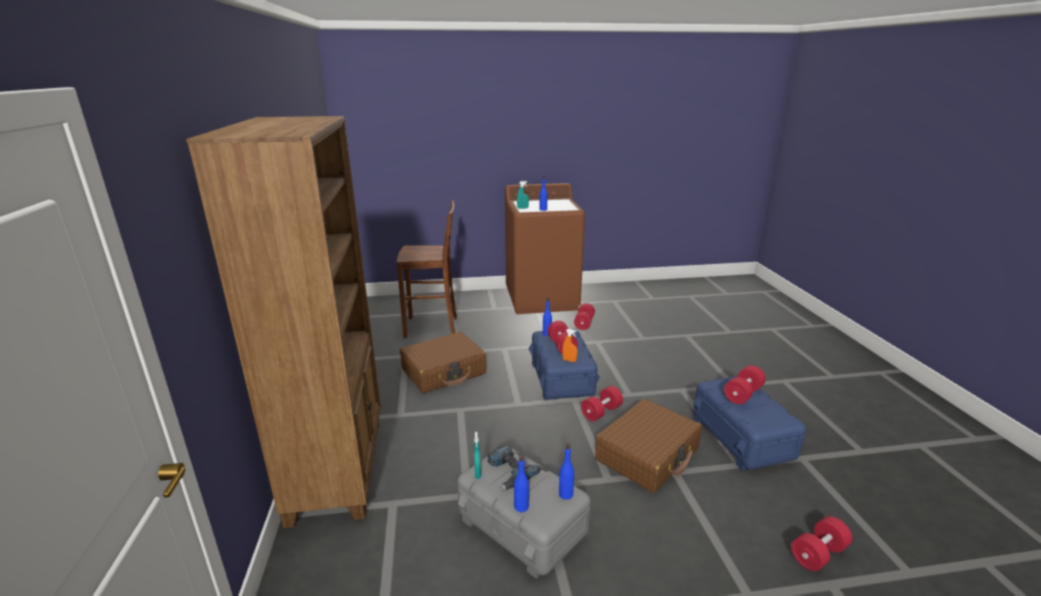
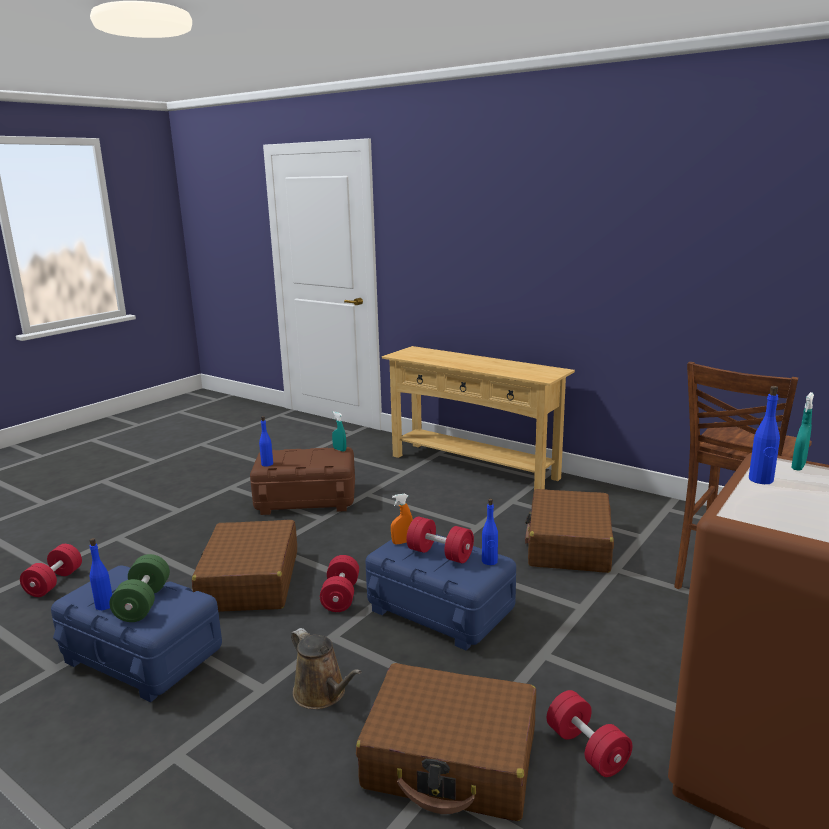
camera: 135 degrees right, 5 degrees down
brown bookcase [186,116,381,528] -> beige console table [382,346,575,490]
grey storage box [457,448,591,579] -> brown storage box [250,447,355,515]
power drill [487,444,540,491] -> none
blue bottle [514,455,529,512] -> blue bottle moved to [90,538,112,610]
red dumbbell [724,366,766,404] -> green dumbbell [109,554,170,622]
none -> brown watering can [291,628,362,709]
none -> brown suitcase [356,663,536,821]

